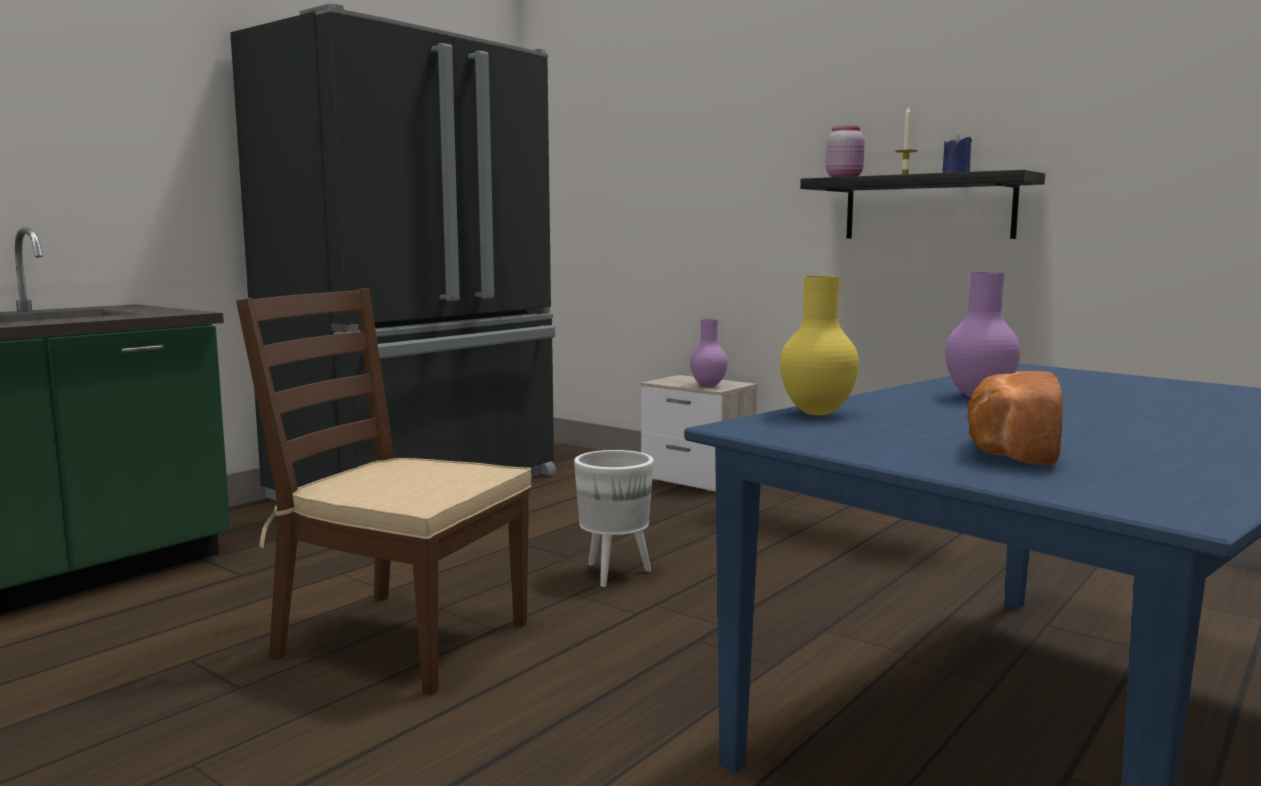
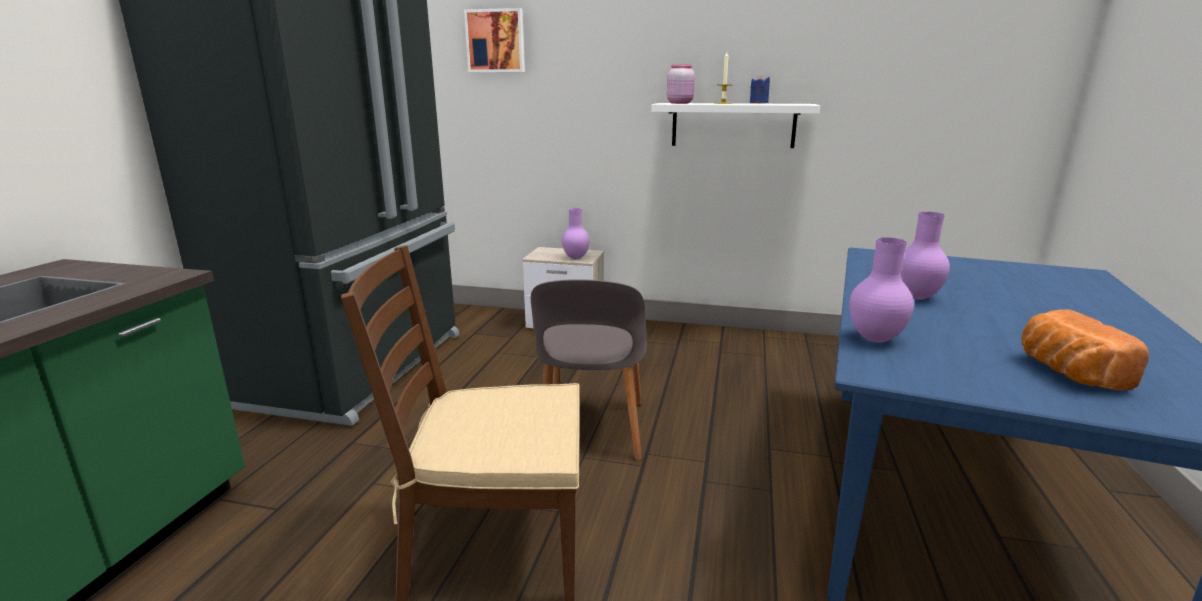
camera: 25 degrees left, 10 degrees up
white planter [574,450,654,587] -> grey chair [531,279,647,460]
yellow vase [780,276,859,415] -> purple vase [849,237,914,343]
black shelf [800,170,1045,239] -> white shelf [651,103,820,148]
none -> picture [464,8,525,72]

